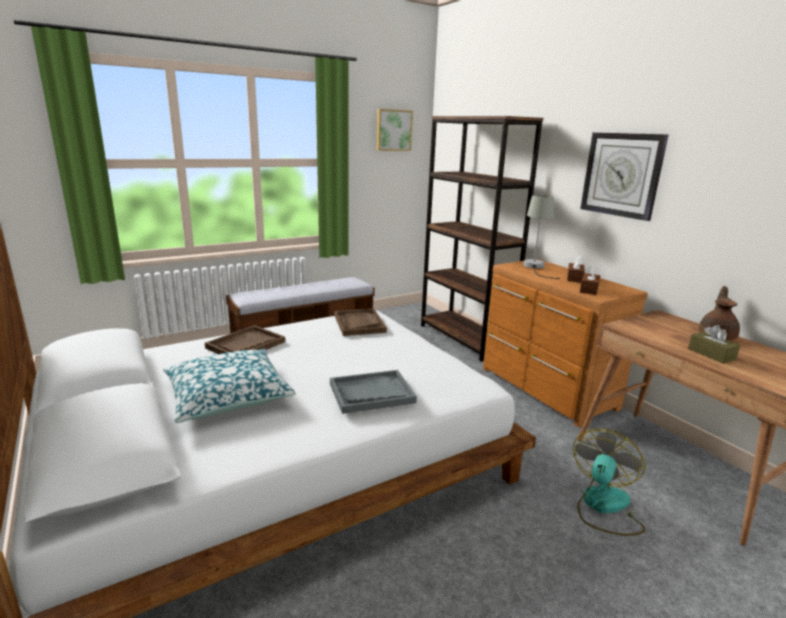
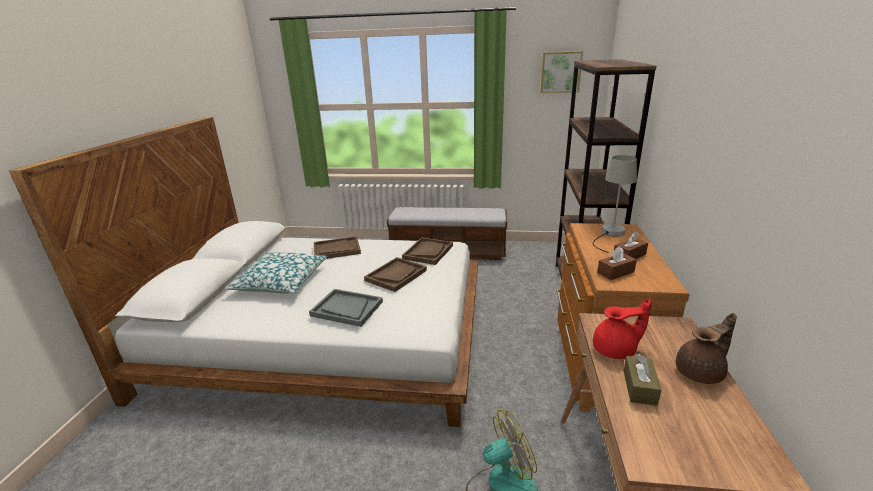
camera: 40 degrees right, 5 degrees up
wall clock [580,132,668,221] -> none
none -> brown tray [364,257,427,292]
none -> red teapot [593,298,652,359]

